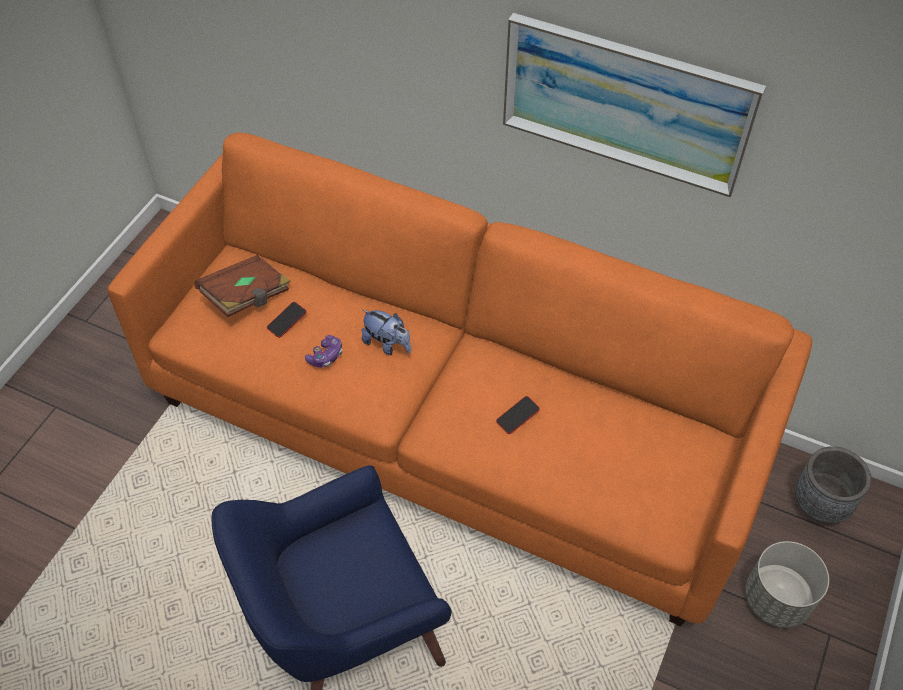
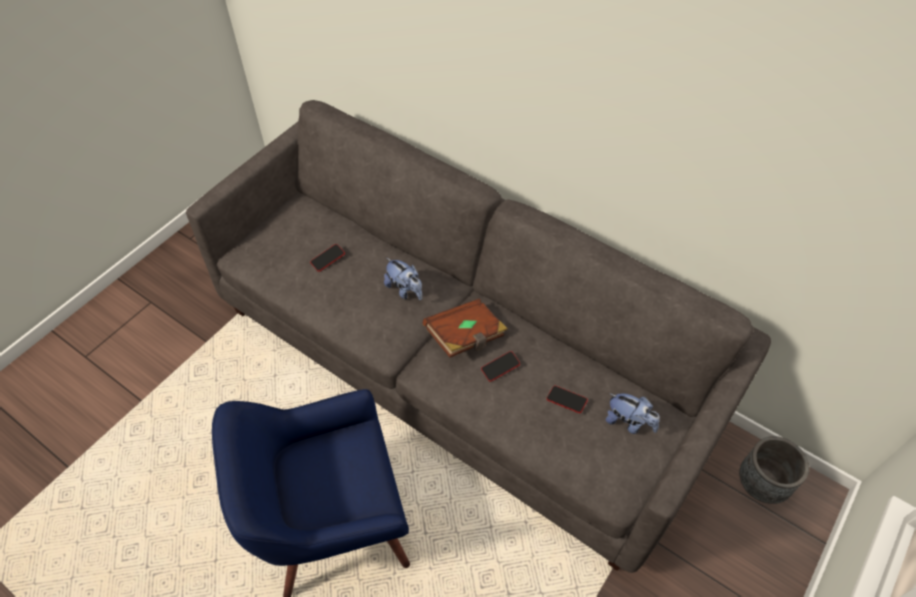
camera: 10 degrees right, 0 degrees up
orange sofa [107,133,812,627] -> grey sofa [186,100,771,573]
brown book [195,255,291,317] -> brown book moved to [423,299,508,357]
game controller [305,335,342,368] -> none
picture [503,13,766,197] -> none
grey planter [745,541,829,628] -> none
none -> phone [547,386,588,413]
none -> plush toy [606,393,660,434]

